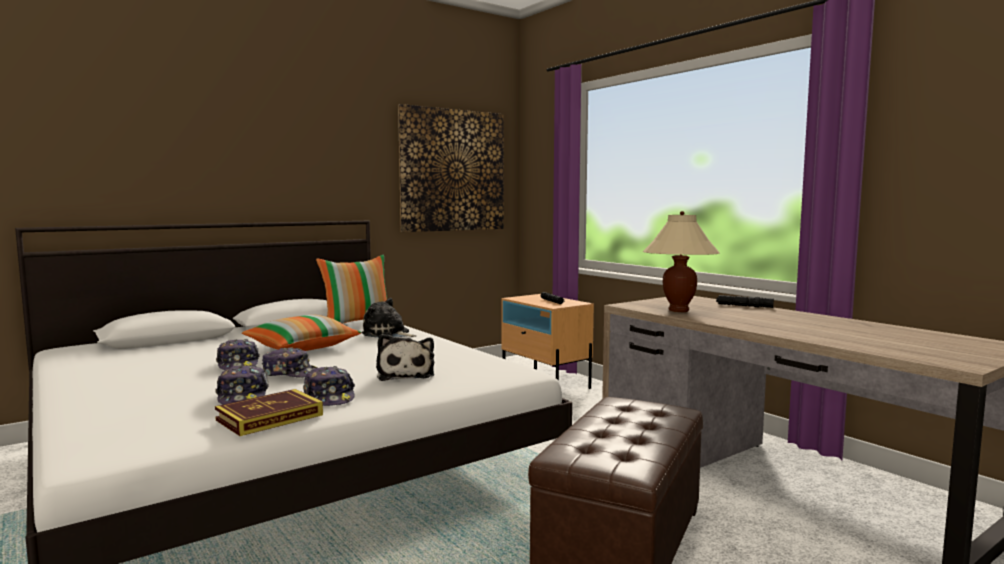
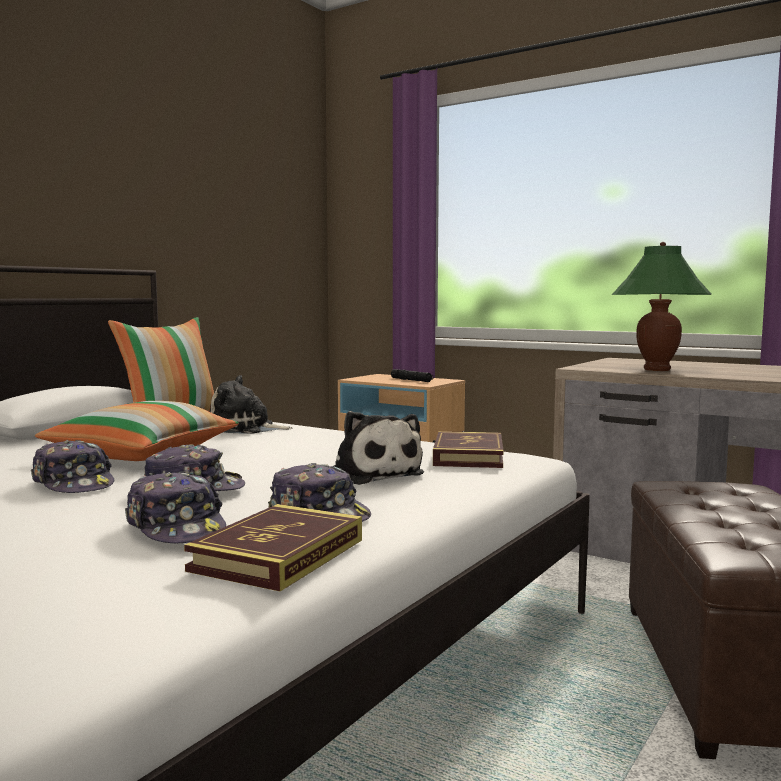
camera: 20 degrees left, 0 degrees up
picture [398,104,504,232] -> none
beige table lamp [643,211,720,312] -> green table lamp [611,242,711,371]
black flashlight [716,295,774,308] -> none
none -> book [433,431,504,468]

